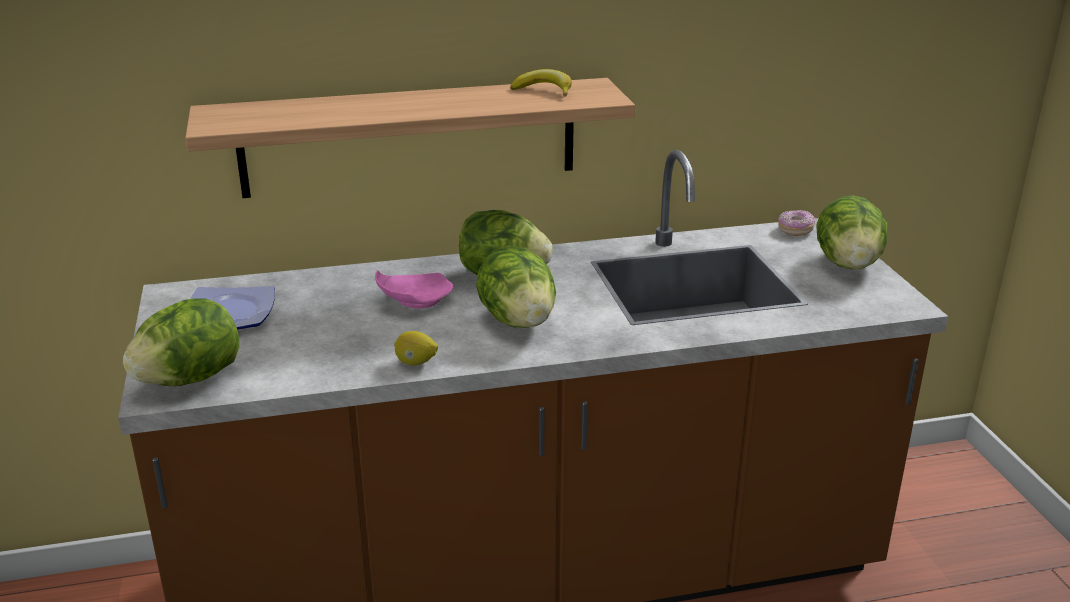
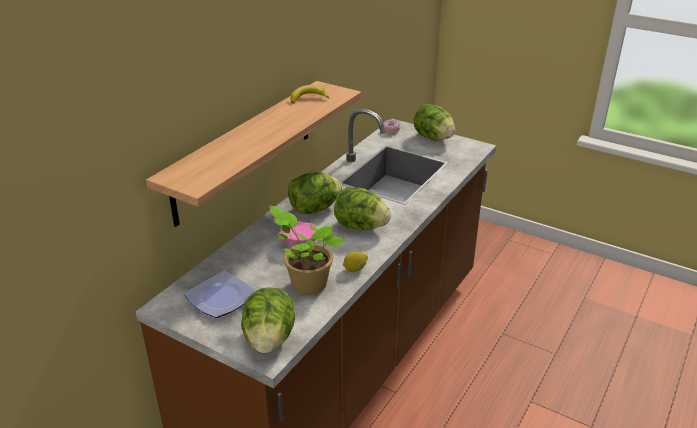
camera: 45 degrees left, 5 degrees up
none -> potted plant [269,206,345,295]

